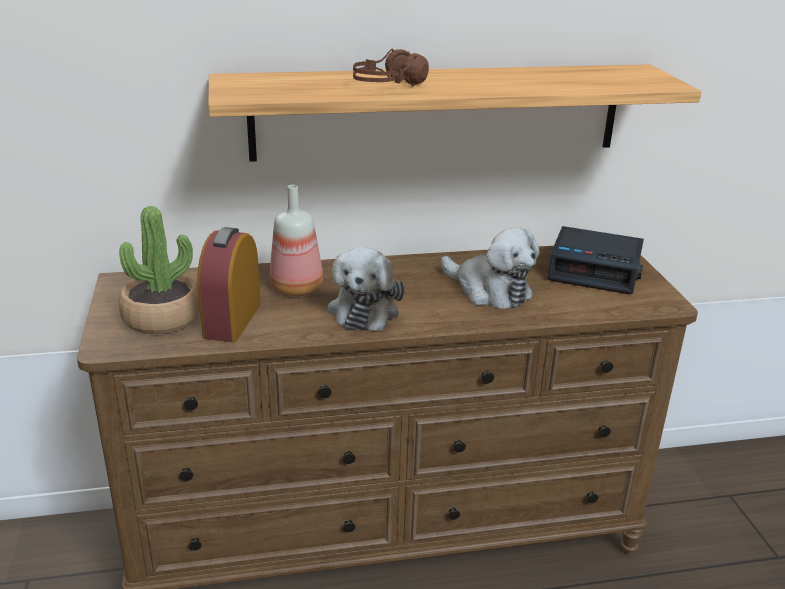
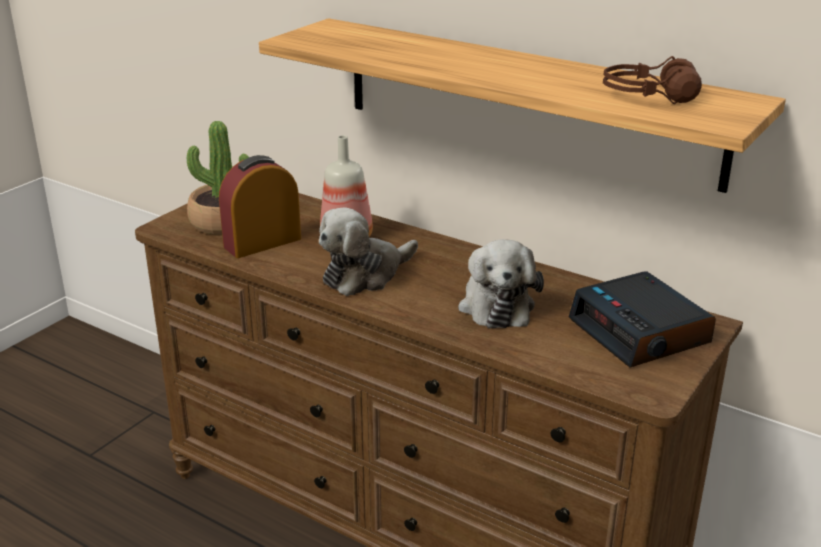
camera: 45 degrees right, 0 degrees up
brown headphones [353,49,429,86] -> brown headphones moved to [603,56,702,104]

